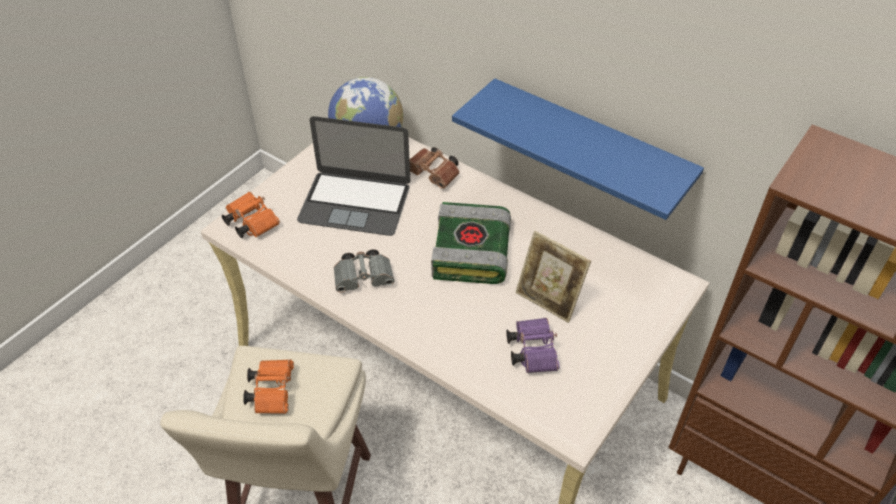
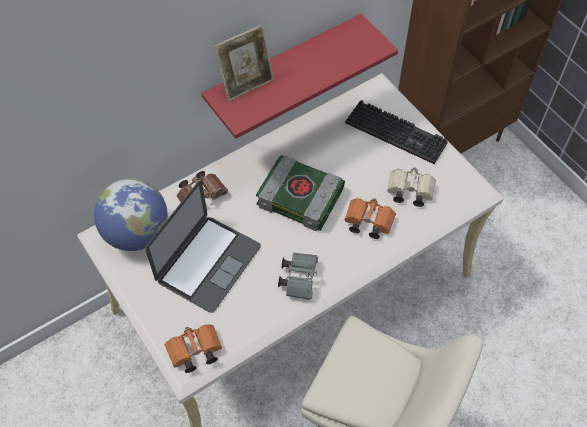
camera: 70 degrees left, 10 degrees up
orange binoculars [243,359,294,414] -> orange binoculars moved to [344,198,396,239]
blue shelf [452,78,704,220] -> red shelf [201,13,398,139]
purple binoculars [506,318,560,373] -> beige binoculars [387,167,436,207]
picture frame [515,231,591,323] -> picture frame moved to [214,25,274,101]
none -> keyboard [345,100,448,164]

